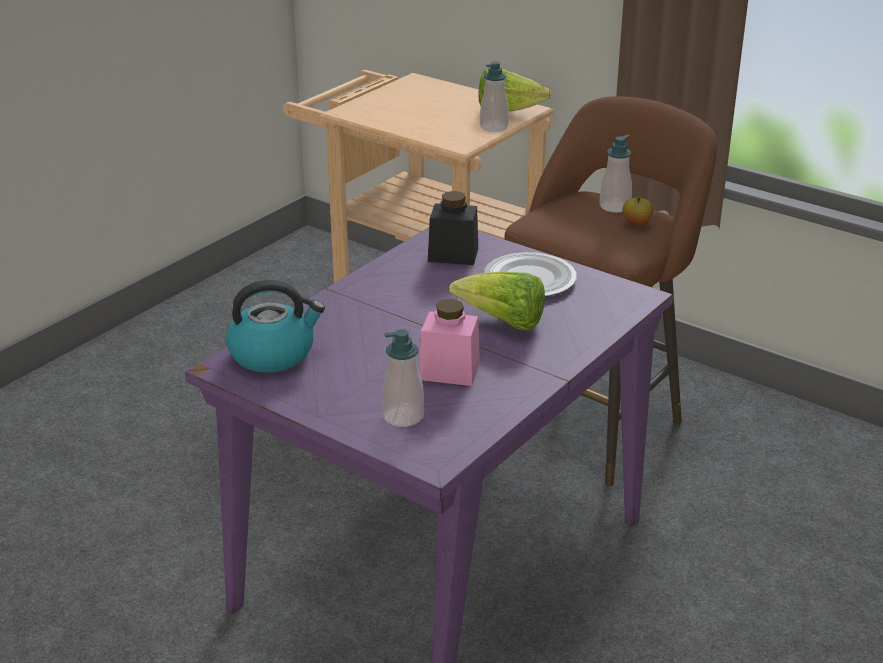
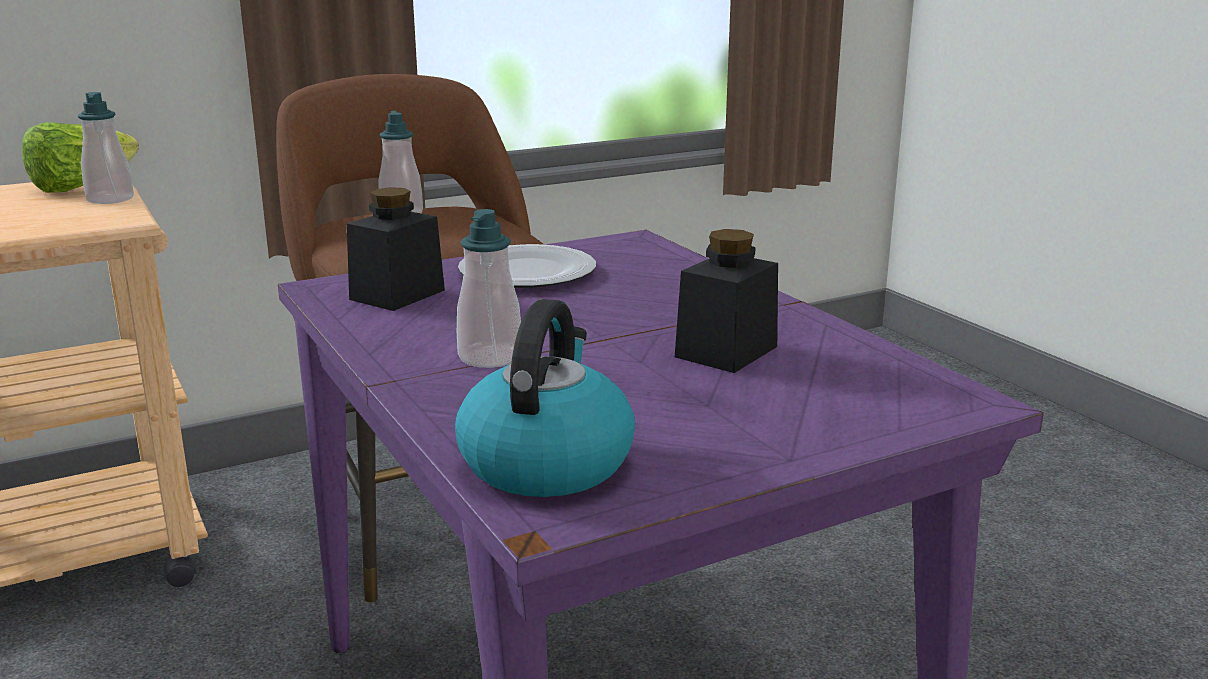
camera: 65 degrees left, 10 degrees down
soap dispenser [382,329,424,427] -> soap dispenser moved to [457,209,521,368]
pink jar [419,299,480,386] -> black jar [675,229,778,373]
lettuce [449,271,545,331] -> none
apple [623,197,653,225] -> none

